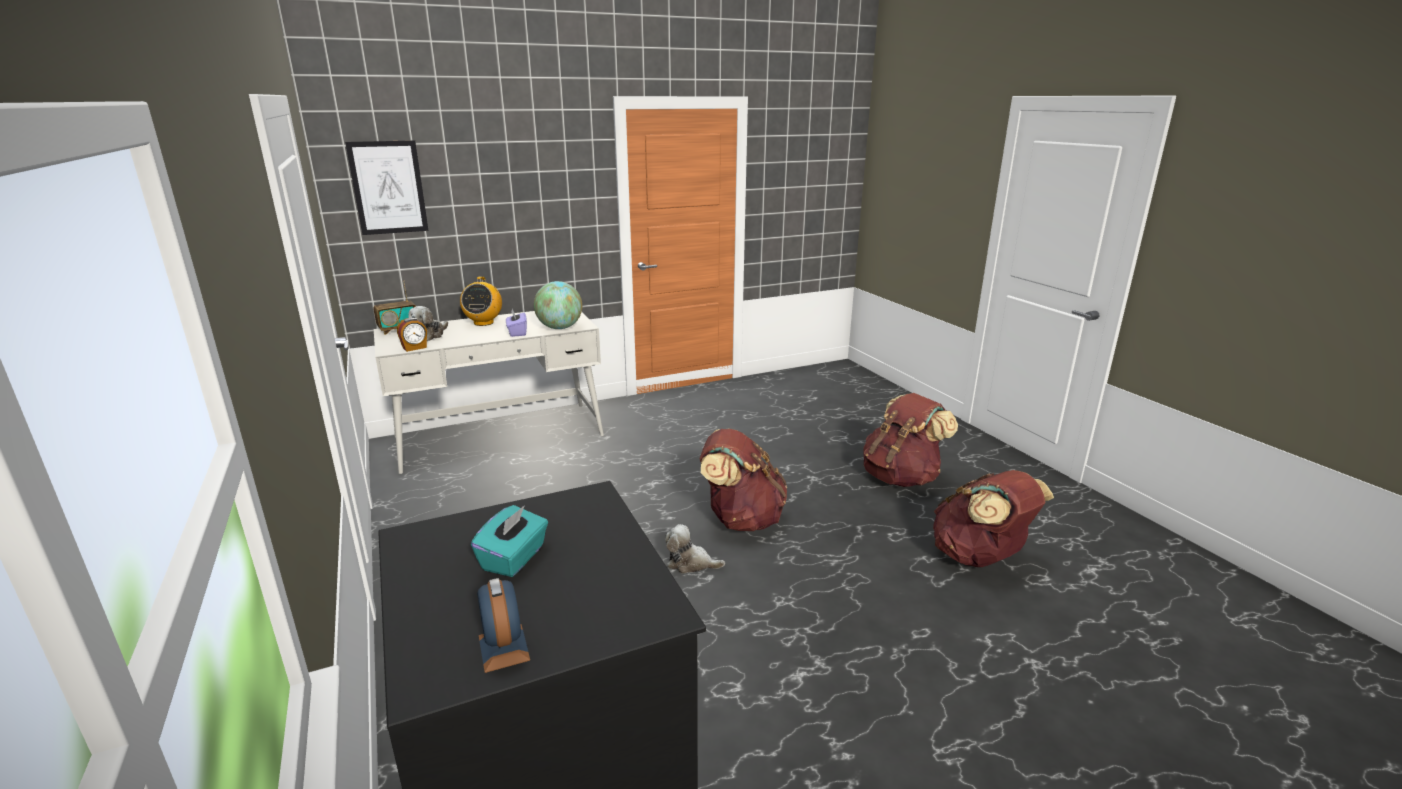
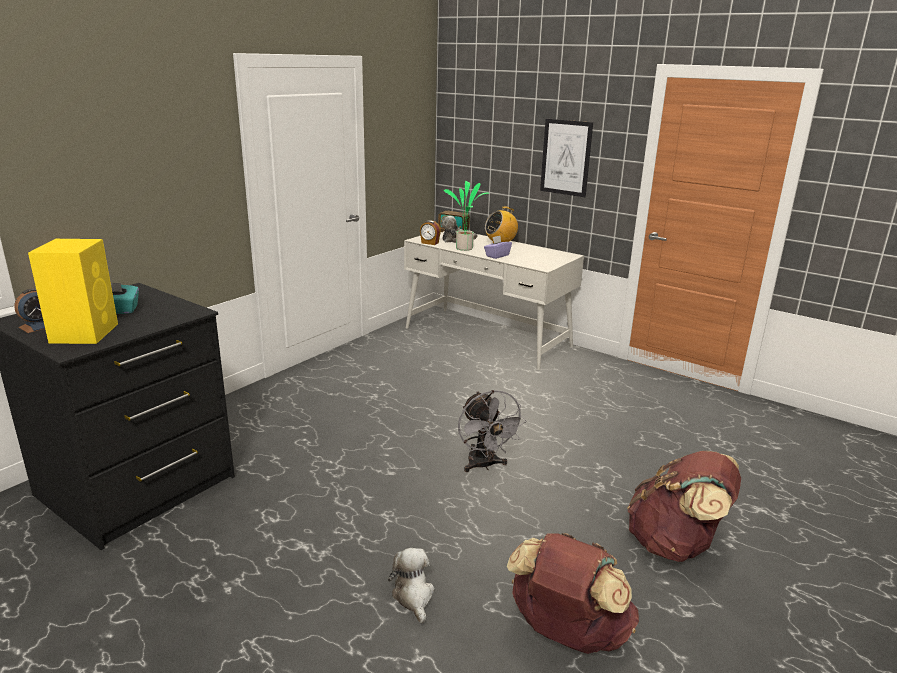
camera: 60 degrees right, 0 degrees up
picture [345,140,429,235] -> picture moved to [540,119,593,197]
globe [534,281,582,329] -> none
plush toy [665,524,725,574] -> plush toy moved to [388,548,434,624]
brown backpack [699,429,787,531] -> grey fan [458,390,526,472]
none -> yellow speaker [28,239,118,344]
none -> potted plant [443,181,490,251]

